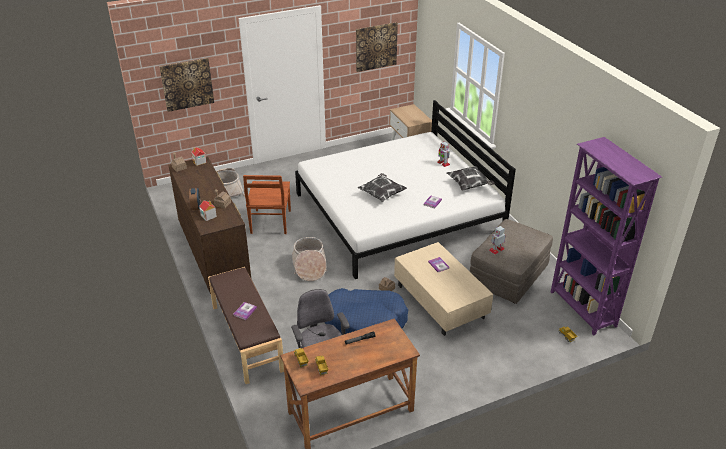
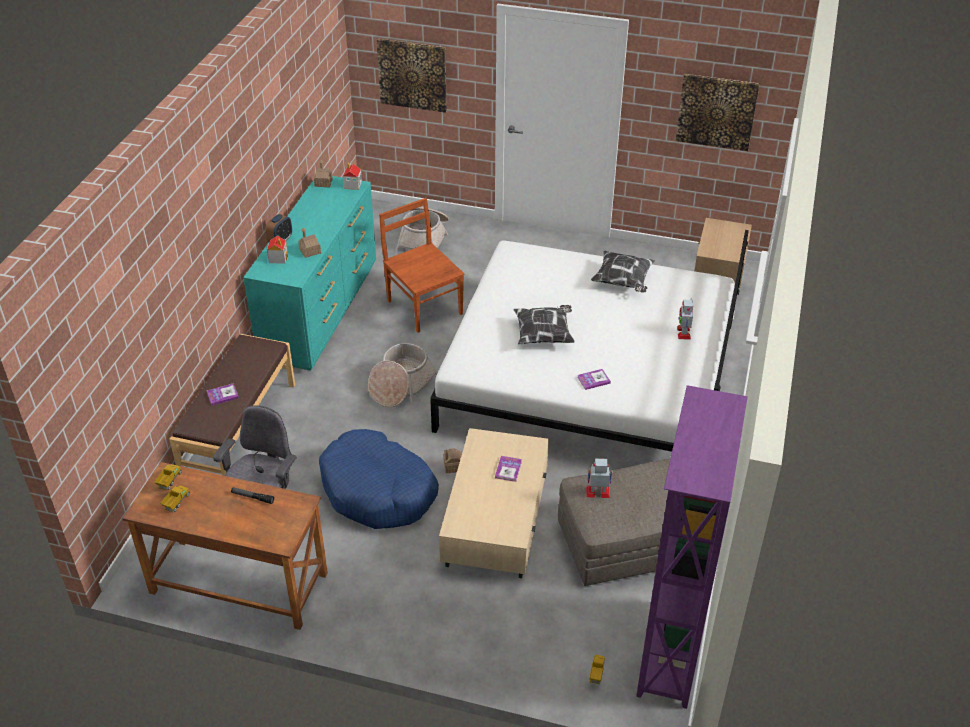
camera: 40 degrees right, 5 degrees up
brown dresser [168,156,251,294] -> turquoise dresser [243,176,376,370]
brown chair [243,175,291,234] -> brown chair turned 105 degrees clockwise [379,198,465,332]
pillow [447,166,495,191] -> pillow moved to [591,251,655,293]

